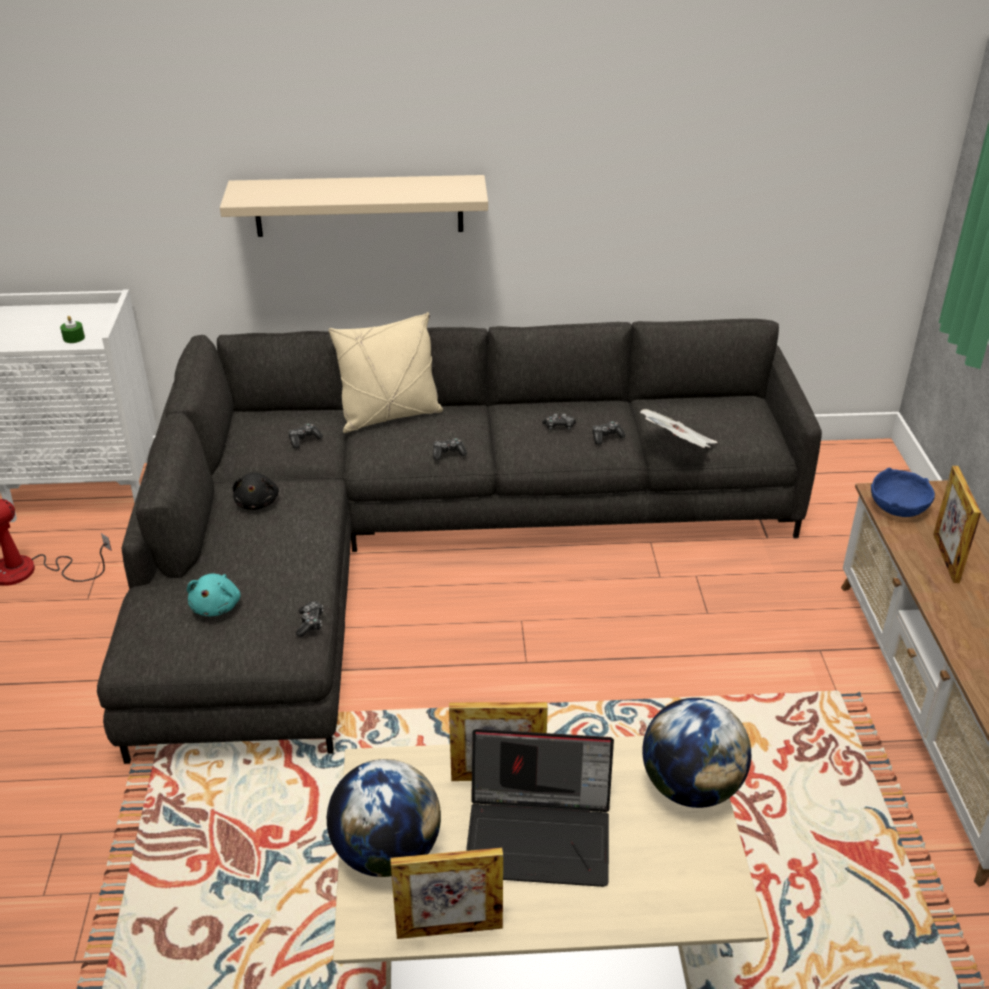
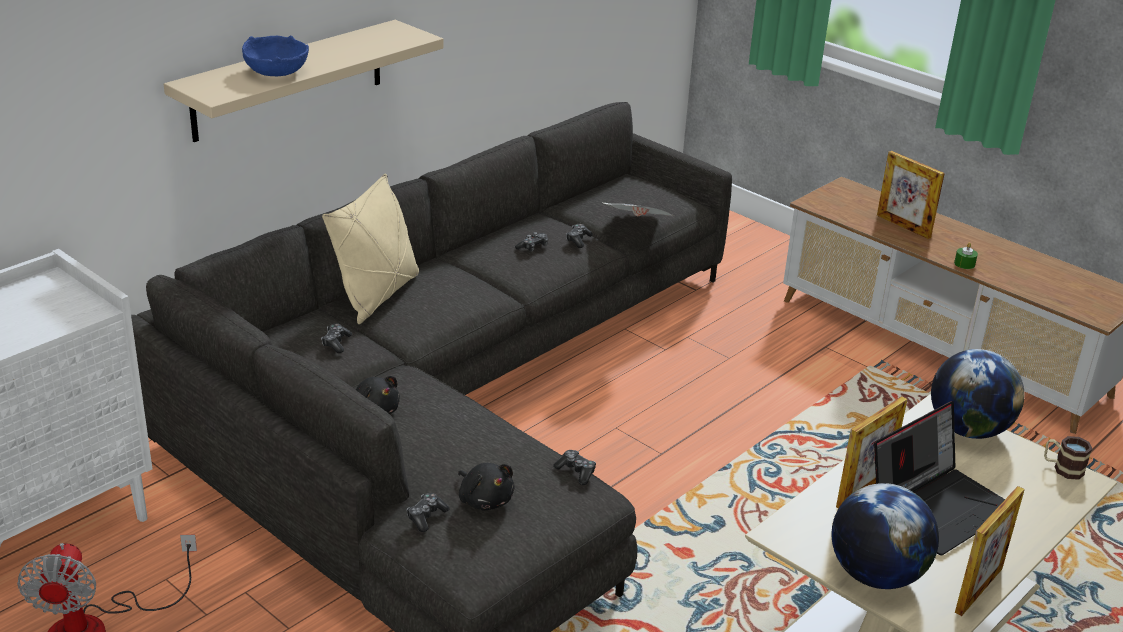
camera: 45 degrees left, 5 degrees down
green candle [60,316,85,343] -> green candle moved to [954,243,978,269]
turquoise plush toy [187,573,241,616] -> black plush toy [458,463,515,510]
game controller [433,438,467,461] -> game controller moved to [406,493,450,532]
blue bowl [871,468,935,517] -> blue bowl moved to [242,36,309,76]
none -> mug [1044,436,1092,480]

